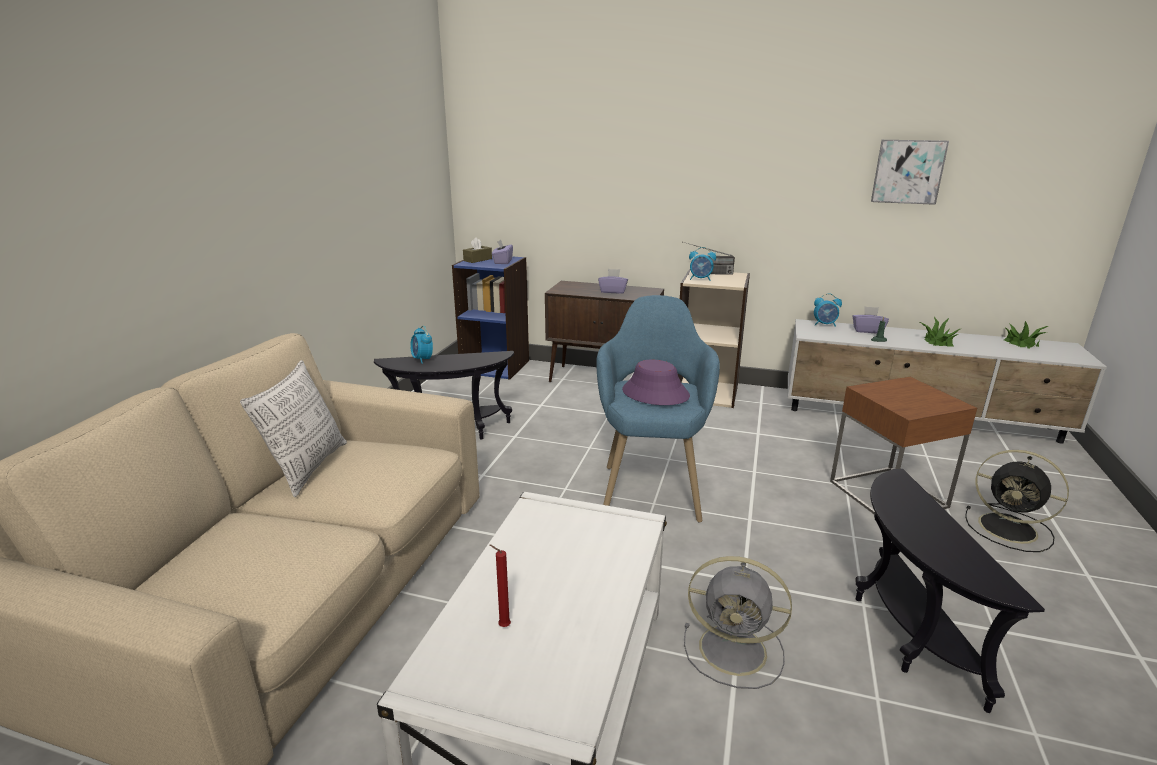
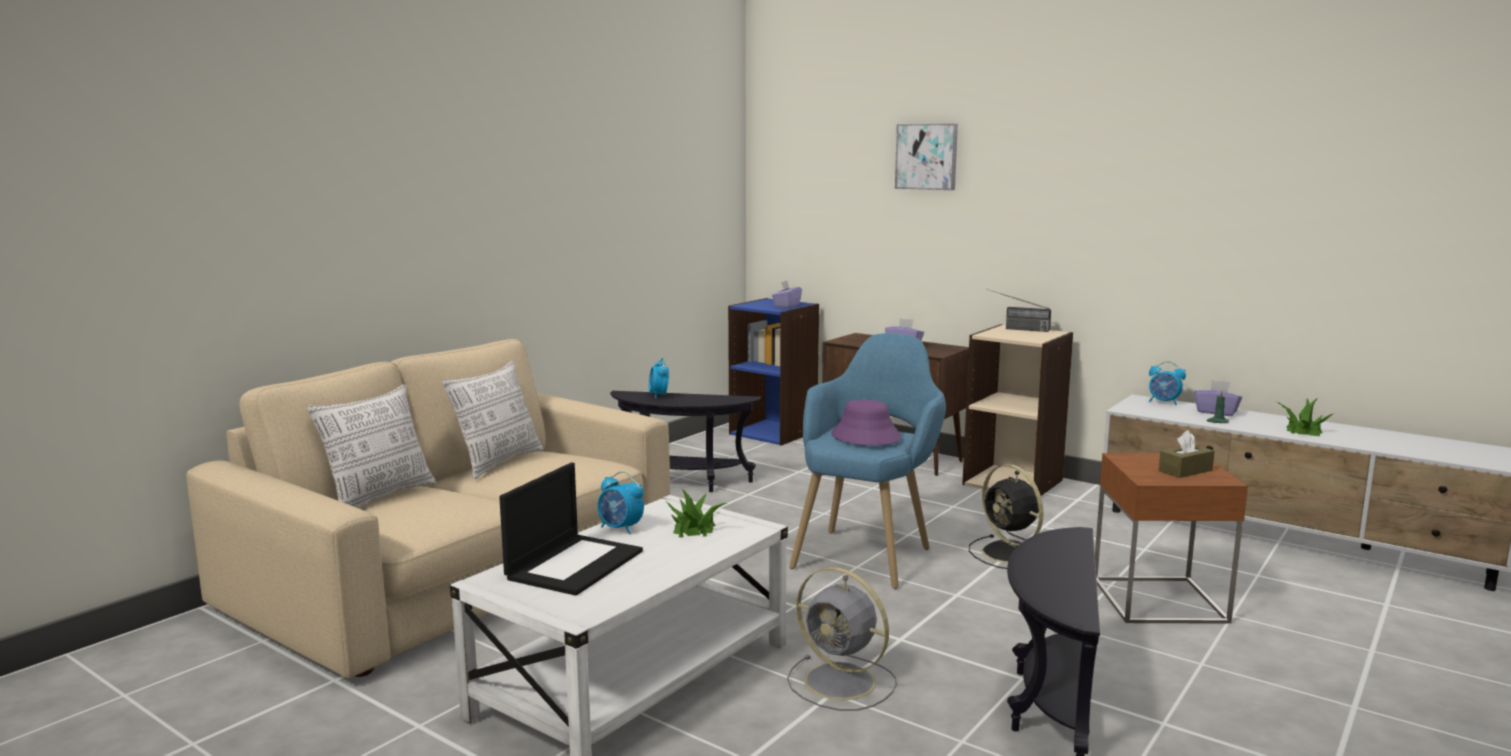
camera: 20 degrees right, 10 degrees down
brown tissue box [463,237,492,263] -> brown tissue box moved to [1159,430,1215,478]
red candle [490,545,511,627] -> laptop [499,463,643,596]
alarm clock [689,247,716,281] -> alarm clock moved to [597,471,644,534]
picture [871,140,949,205] -> picture moved to [895,124,958,190]
black fan [965,450,1069,552] -> black fan moved to [969,464,1044,569]
potted plant [1004,321,1048,349] -> potted plant moved to [665,488,727,538]
none -> pillow [307,385,436,508]

